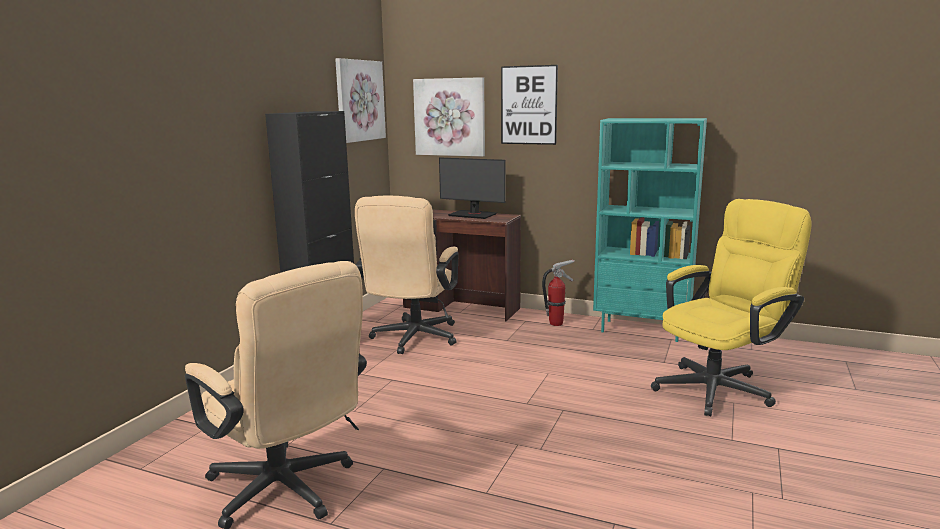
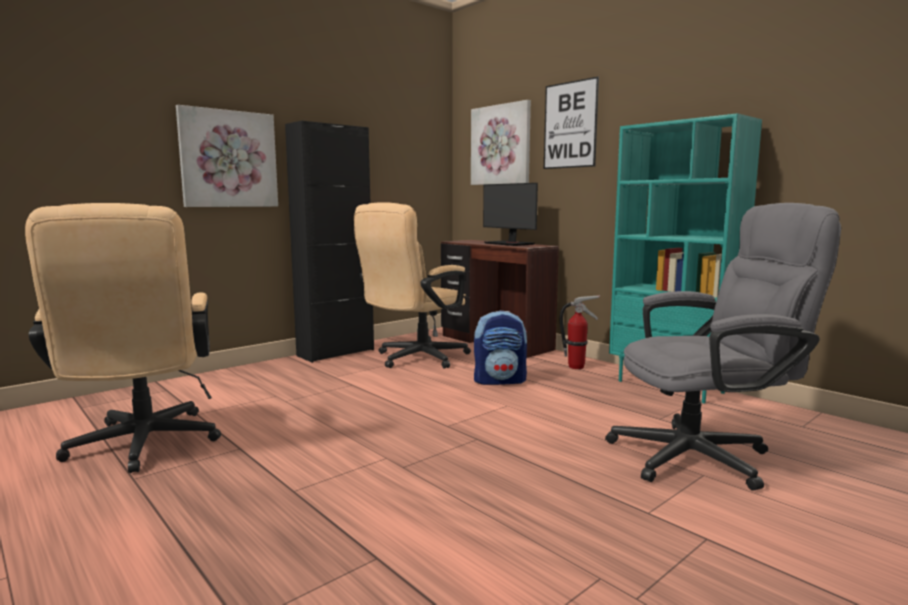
camera: 25 degrees right, 5 degrees down
picture [335,58,386,143] -> picture moved to [176,105,278,207]
yellow office chair [651,199,811,416] -> grey office chair [605,203,841,491]
none -> backpack [474,311,527,385]

